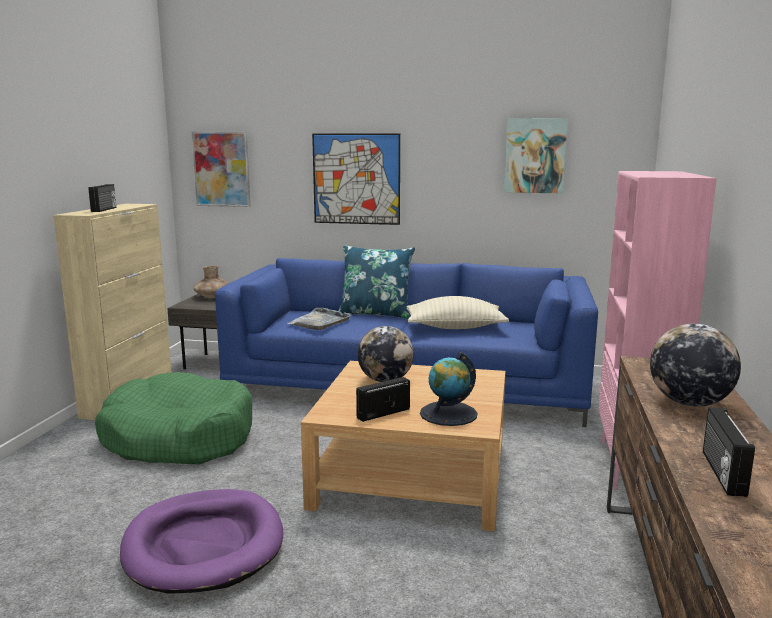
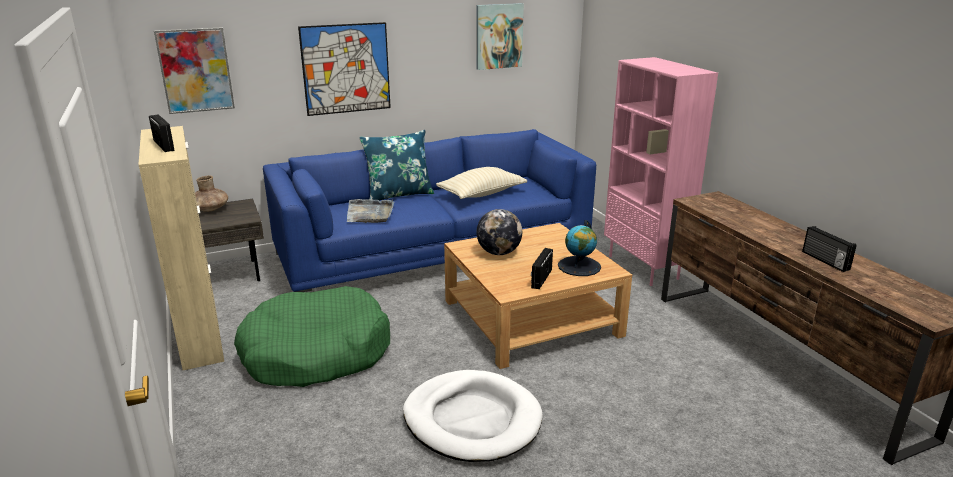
camera: 35 degrees left, 10 degrees up
purple dog bed [120,489,283,594] -> white dog bed [403,370,543,462]
globe [650,323,741,407] -> none

